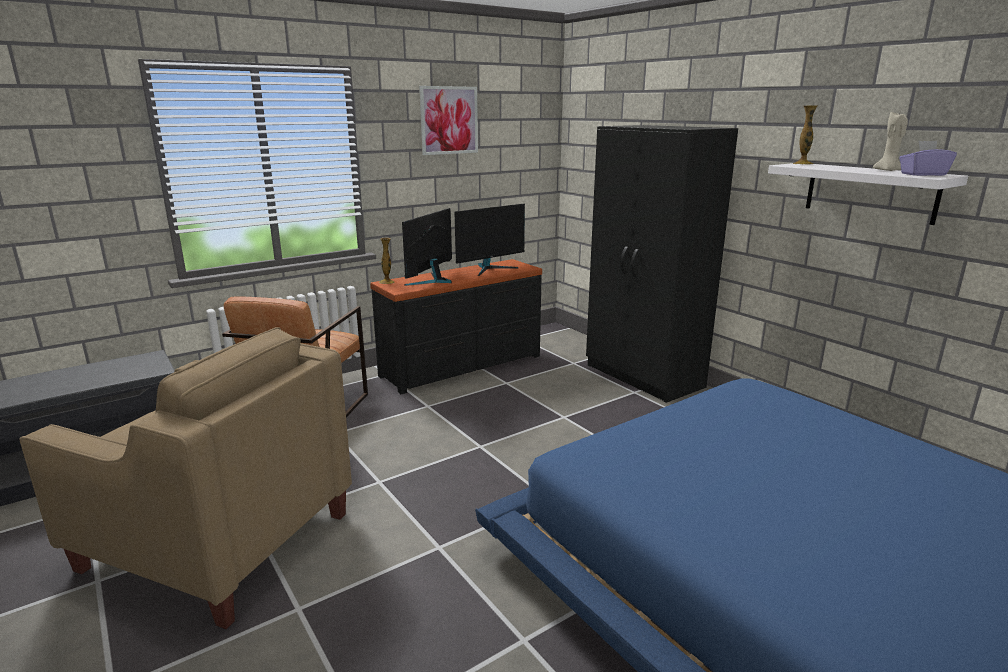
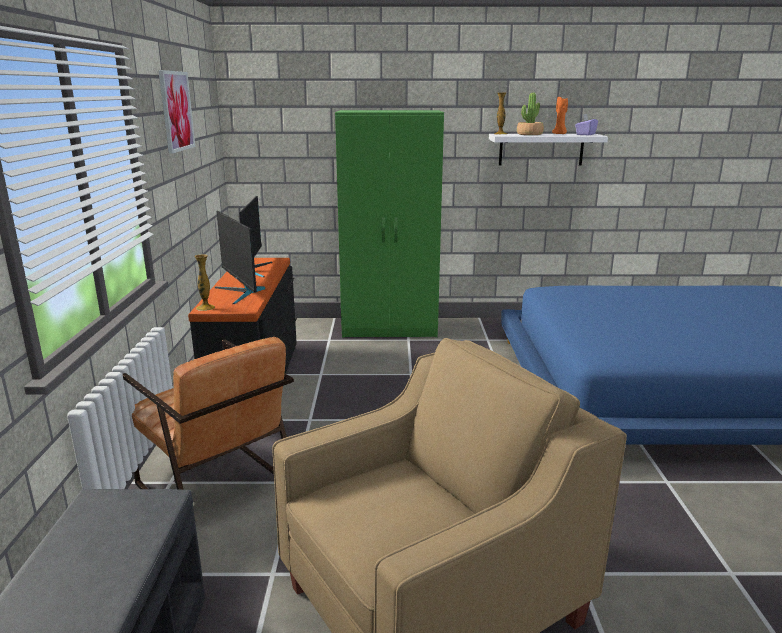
camera: 55 degrees left, 0 degrees up
black wardrobe [586,125,738,403] -> green wardrobe [335,110,444,337]
beige candle [873,110,908,171] -> orange candle [552,97,568,134]
none -> potted plant [517,93,544,135]

